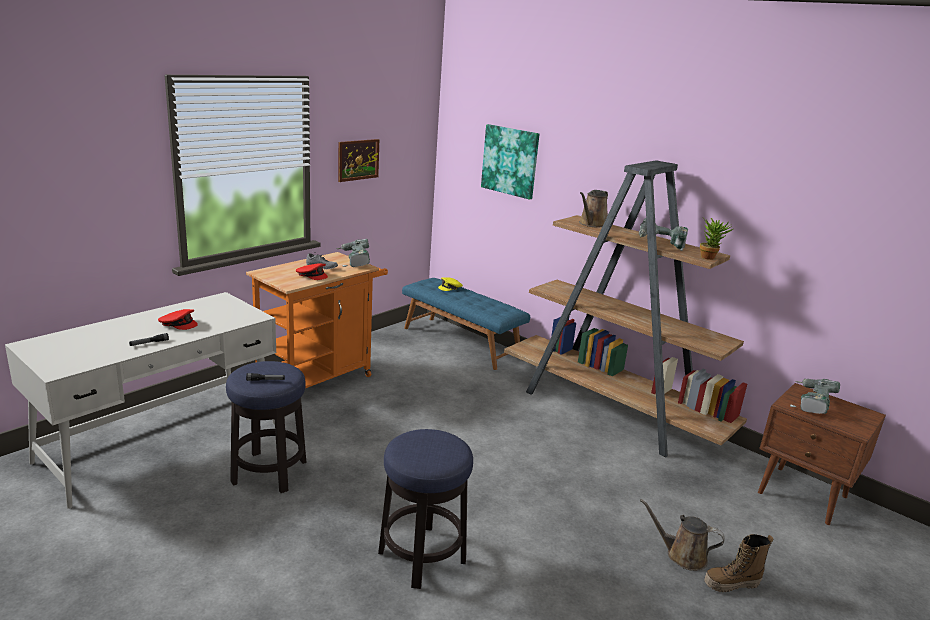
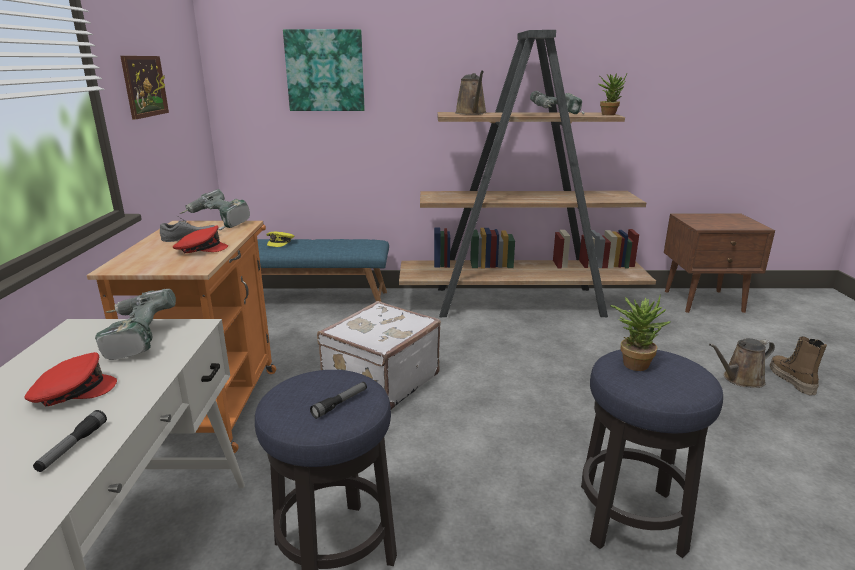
camera: 40 degrees left, 0 degrees up
boot [704,534,773,592] -> boot turned 135 degrees clockwise [770,336,827,395]
power drill [790,379,840,414] -> power drill moved to [95,289,176,360]
none -> white suitcase [317,301,441,410]
none -> potted plant [610,294,670,371]

